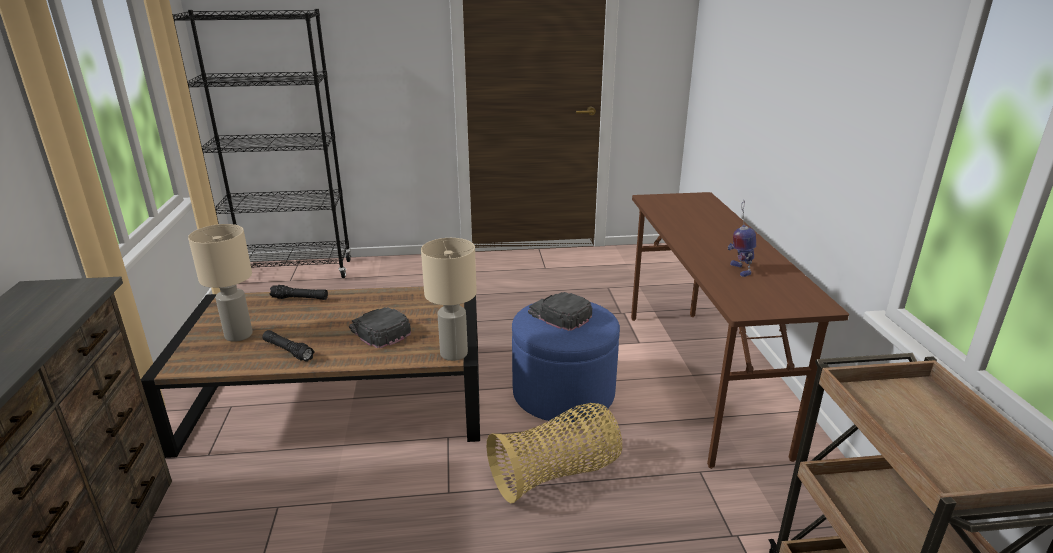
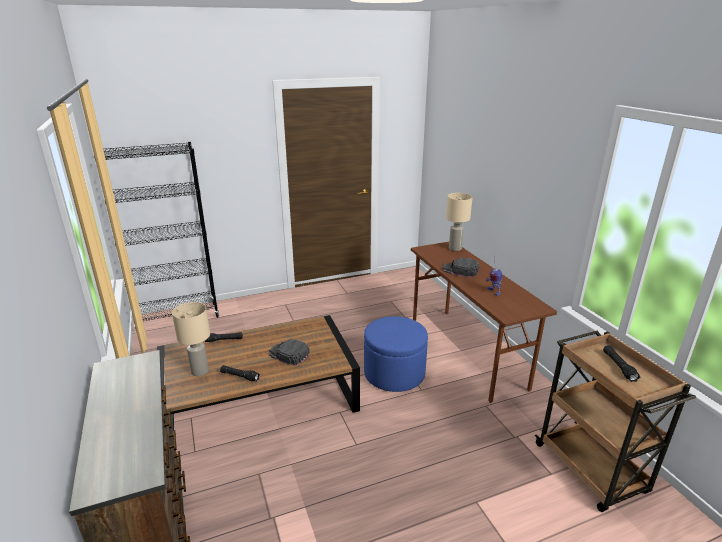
camera: 15 degrees left, 0 degrees up
beige table lamp [421,238,477,361] -> beige table lamp moved to [446,193,473,251]
basket [487,403,622,503] -> none
black cap [528,292,592,331] -> black cap moved to [442,258,479,278]
none -> black flashlight [603,345,640,382]

